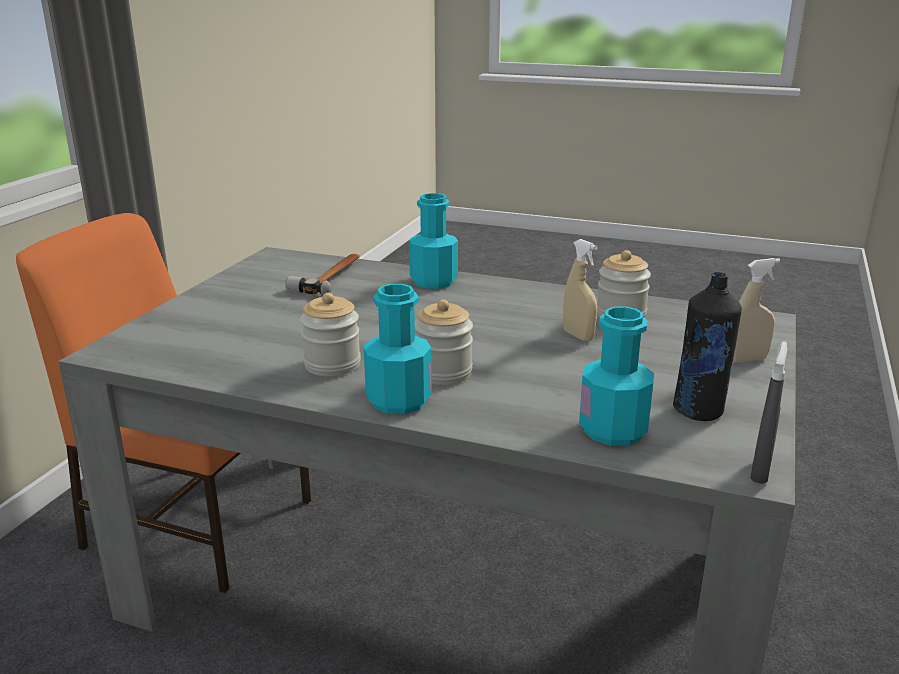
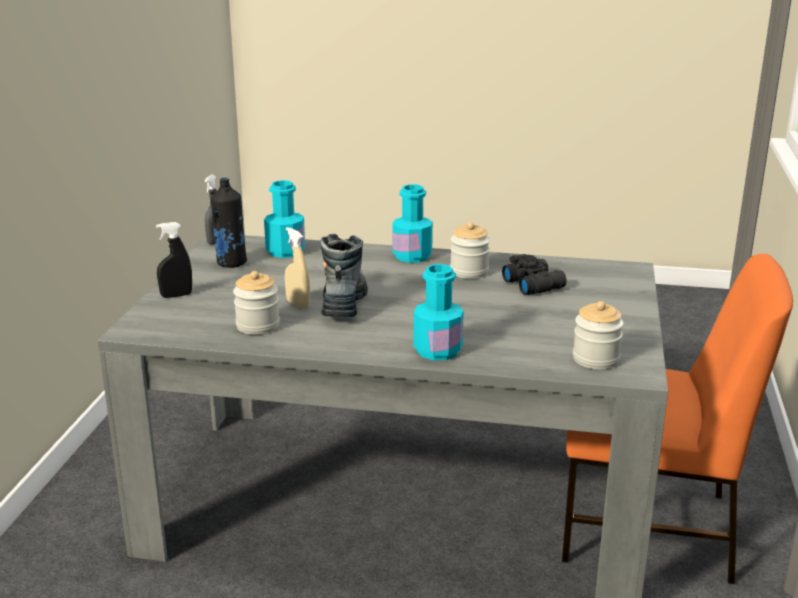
camera: 170 degrees right, 0 degrees up
hammer [285,254,360,295] -> none
jar [415,299,473,385] -> jar moved to [573,301,624,370]
beige spray bottle [733,258,780,363] -> black spray bottle [156,222,192,298]
none -> boot [321,233,368,317]
none -> black binoculars [502,254,567,295]

